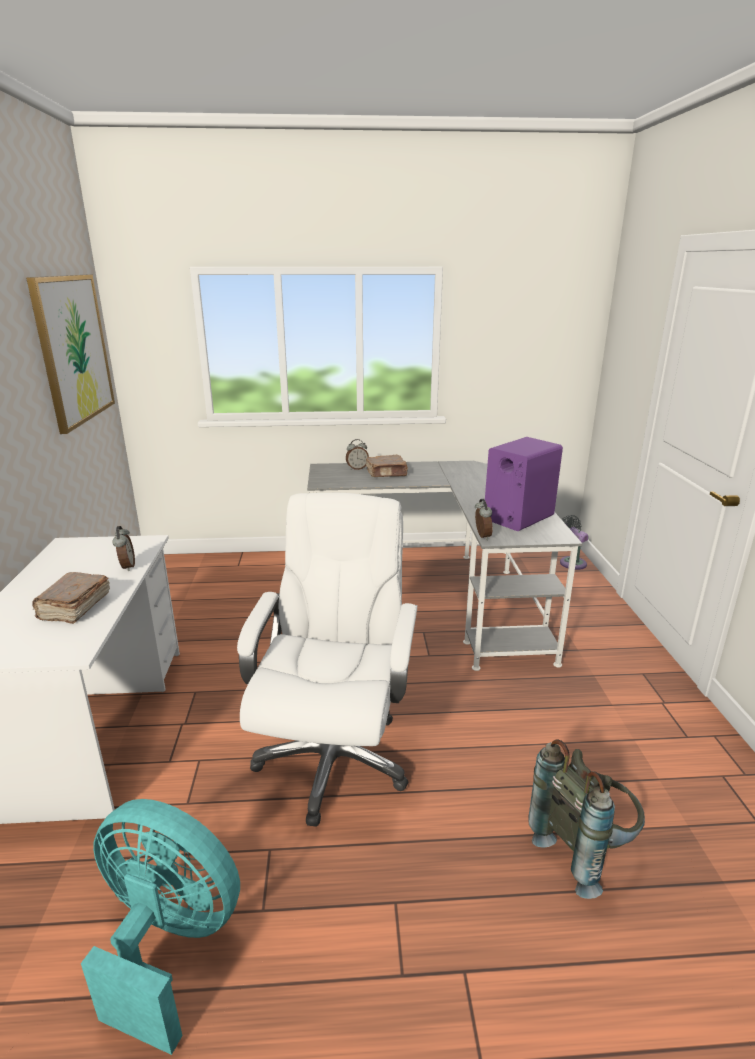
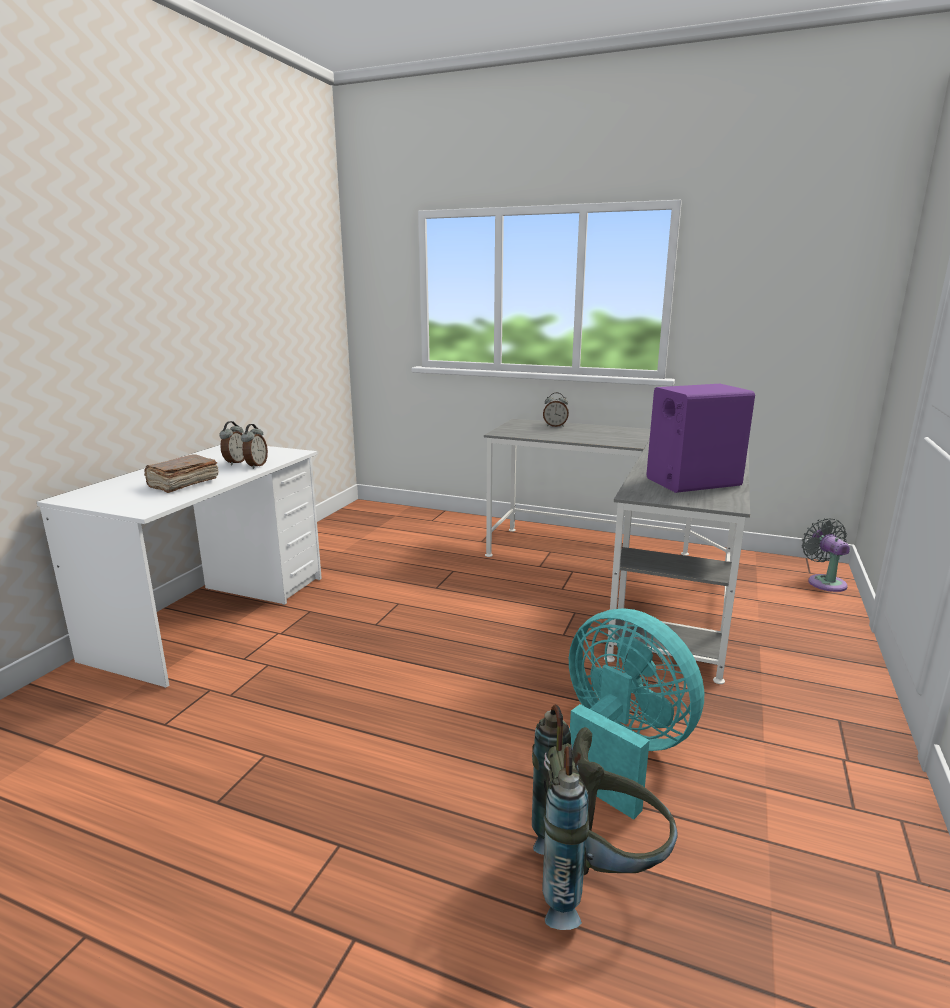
camera: 25 degrees right, 5 degrees down
picture [26,275,115,434] -> none
turquoise fan [81,799,240,1055] -> turquoise fan moved to [569,608,704,820]
white office chair [237,493,418,827] -> none
brown book [366,455,408,477] -> none
alarm clock [475,499,493,540] -> alarm clock moved to [219,421,245,465]

